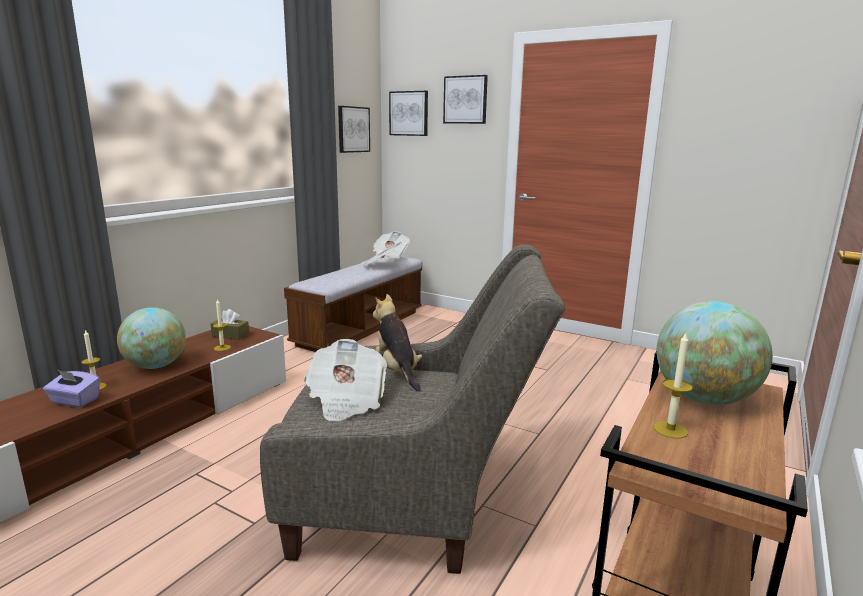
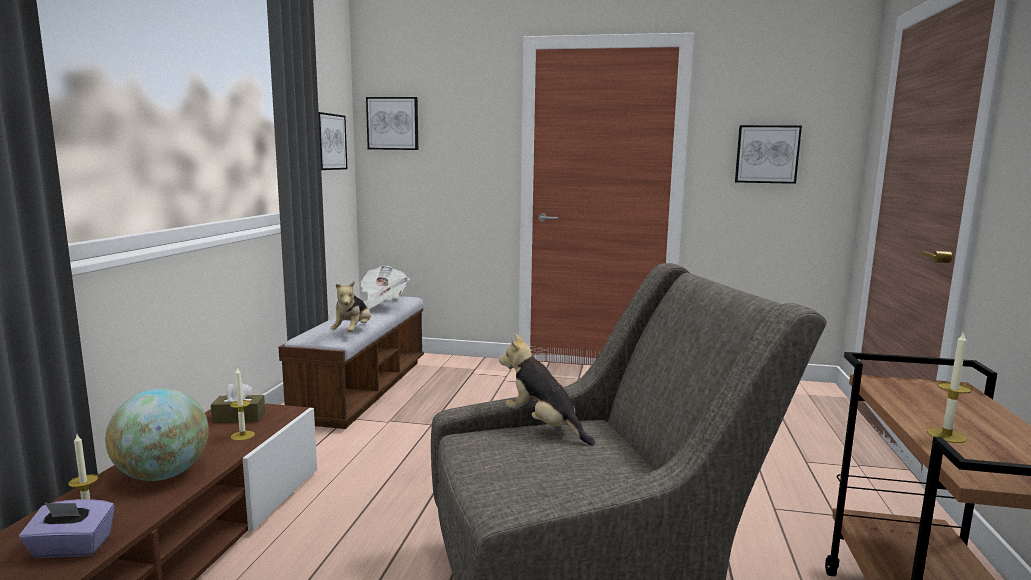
camera: 20 degrees left, 5 degrees down
newspaper [304,339,387,421] -> none
picture [443,75,488,124] -> picture moved to [735,125,802,184]
globe [657,301,773,405] -> none
none -> plush toy [330,281,371,332]

